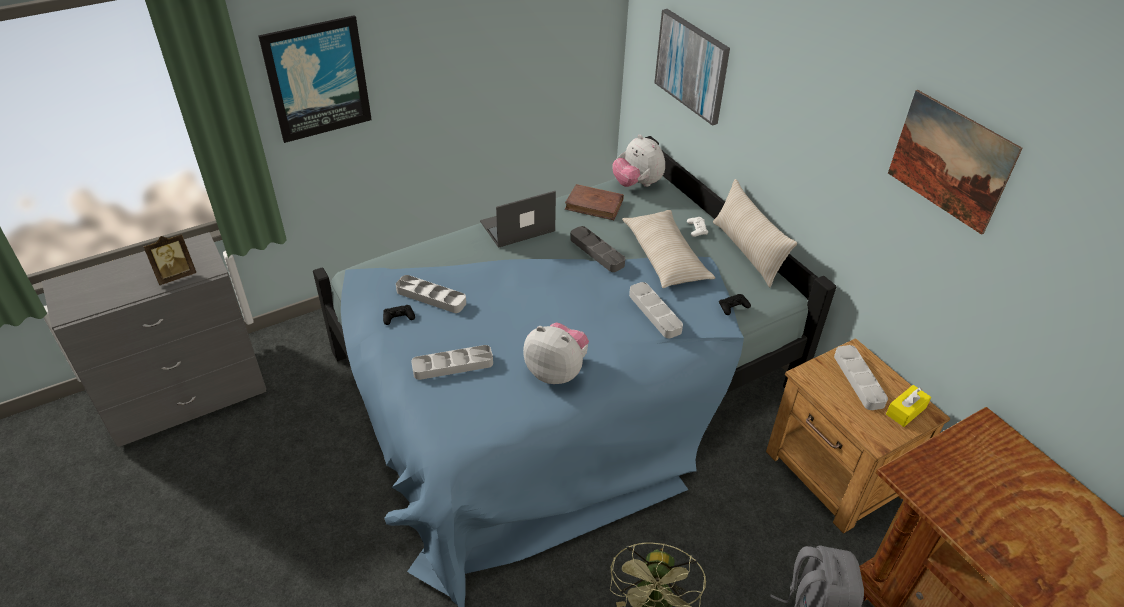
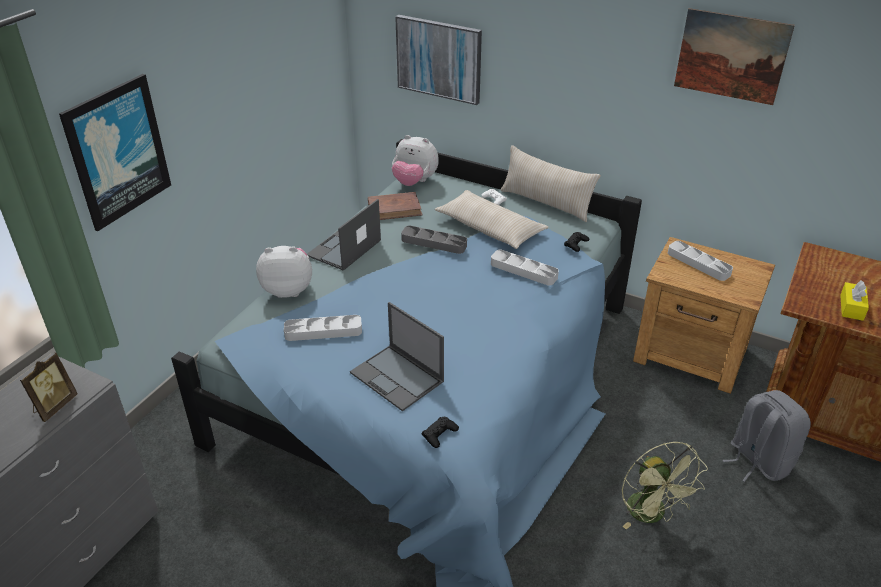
camera: 30 degrees left, 5 degrees down
black game controller [383,305,415,325] -> black game controller moved to [421,417,459,448]
grey tray [411,345,493,380] -> laptop [350,302,444,411]
plush toy [523,322,589,384] -> plush toy moved to [256,246,312,298]
yellow tissue box [886,385,931,427] -> yellow tissue box moved to [840,280,869,321]

